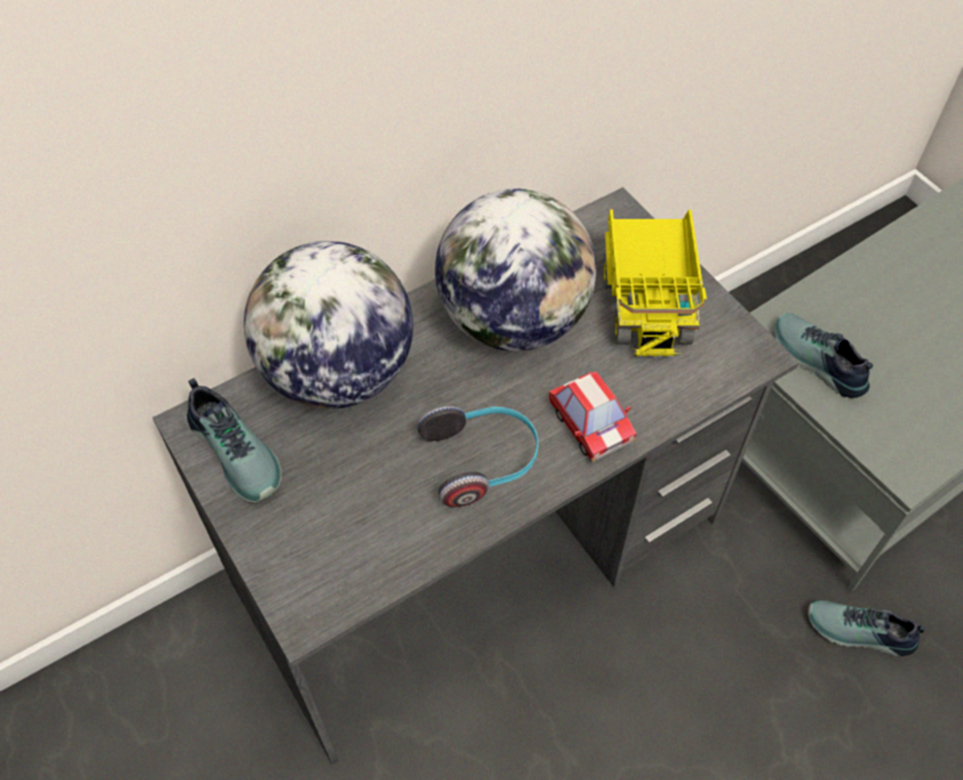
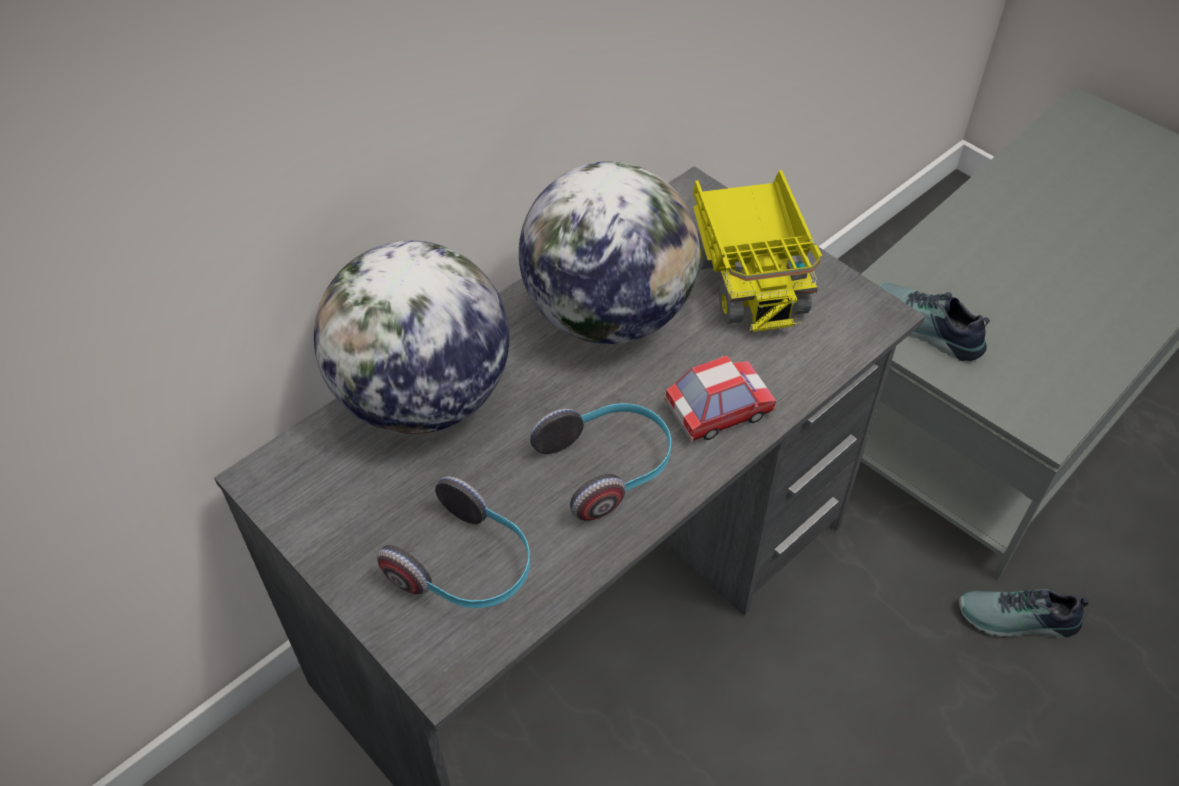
camera: 10 degrees left, 5 degrees down
shoe [187,378,282,503] -> none
toy car [548,371,636,462] -> toy car turned 75 degrees counterclockwise [665,356,776,442]
none -> headphones [377,476,530,608]

